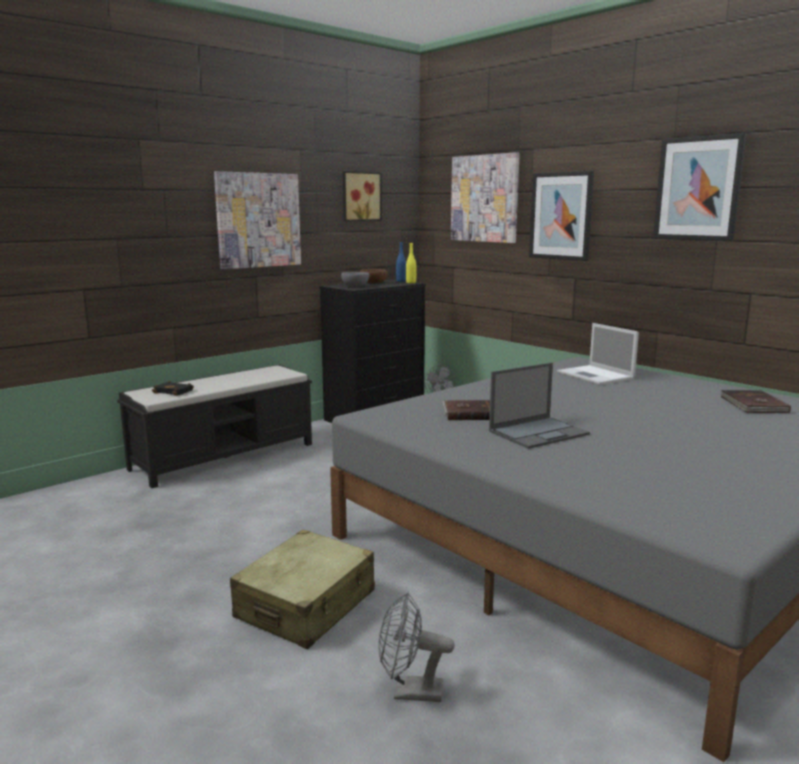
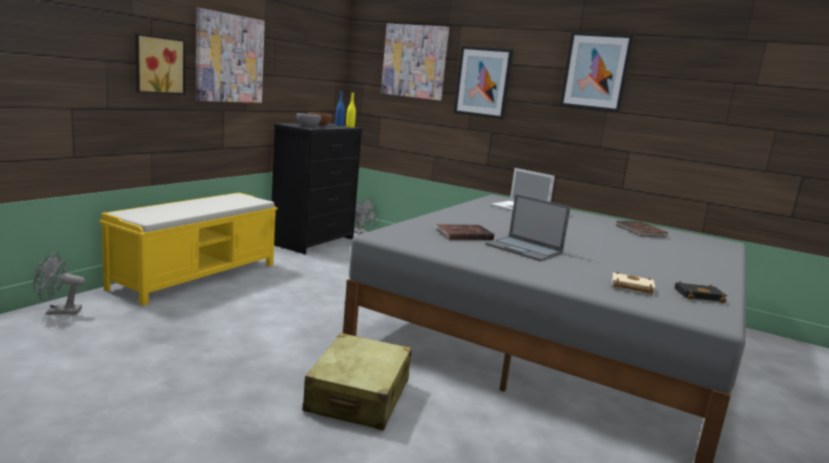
camera: 20 degrees left, 0 degrees up
black bench [117,365,312,488] -> yellow bench [99,193,278,306]
black book [152,381,194,396] -> black book moved to [675,281,727,303]
picture [343,171,382,221] -> picture moved to [135,33,186,95]
grey fan [378,593,454,702] -> grey fan moved to [33,252,86,315]
laptop [489,363,590,449] -> laptop turned 90 degrees clockwise [485,194,571,261]
none -> beige book [612,272,655,295]

